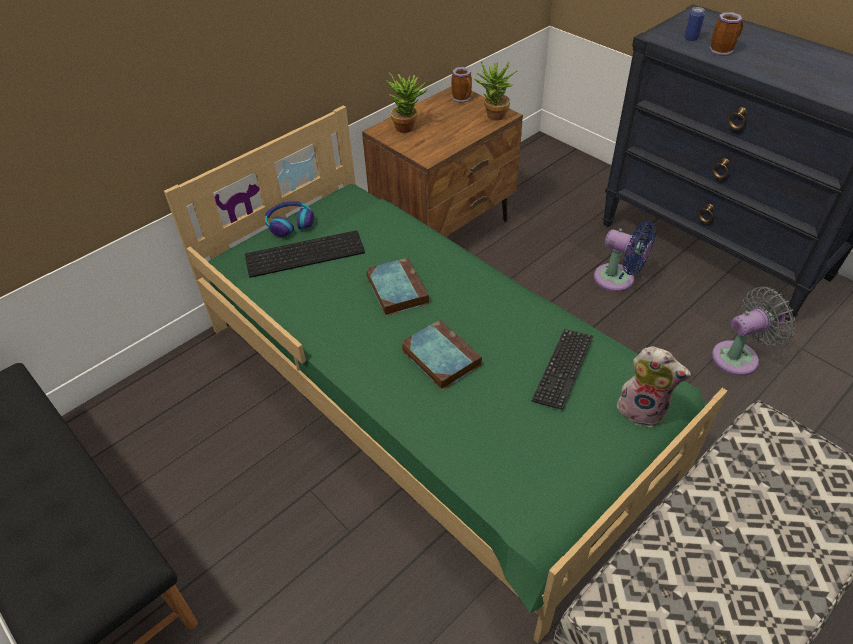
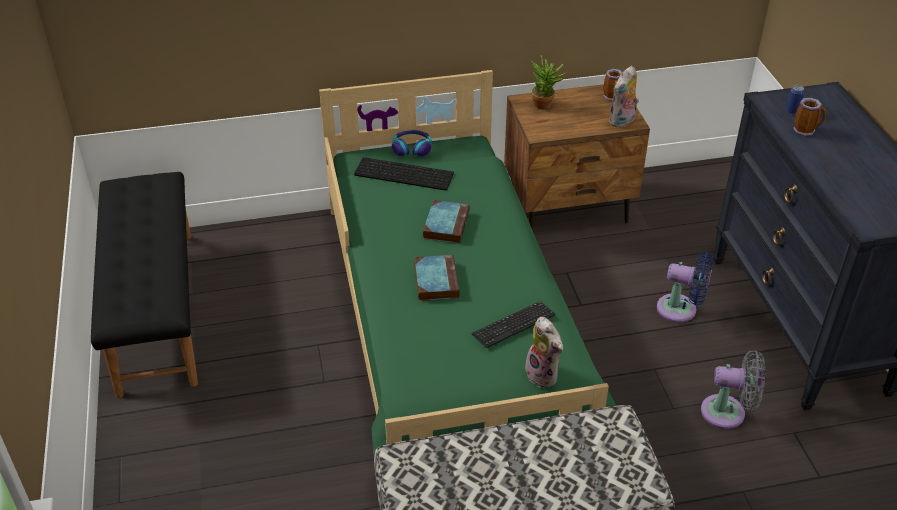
camera: 30 degrees right, 5 degrees down
potted plant [473,60,518,120] -> plush toy [608,66,639,128]
blue fan [594,221,656,292] -> blue fan turned 45 degrees counterclockwise [657,252,713,323]

